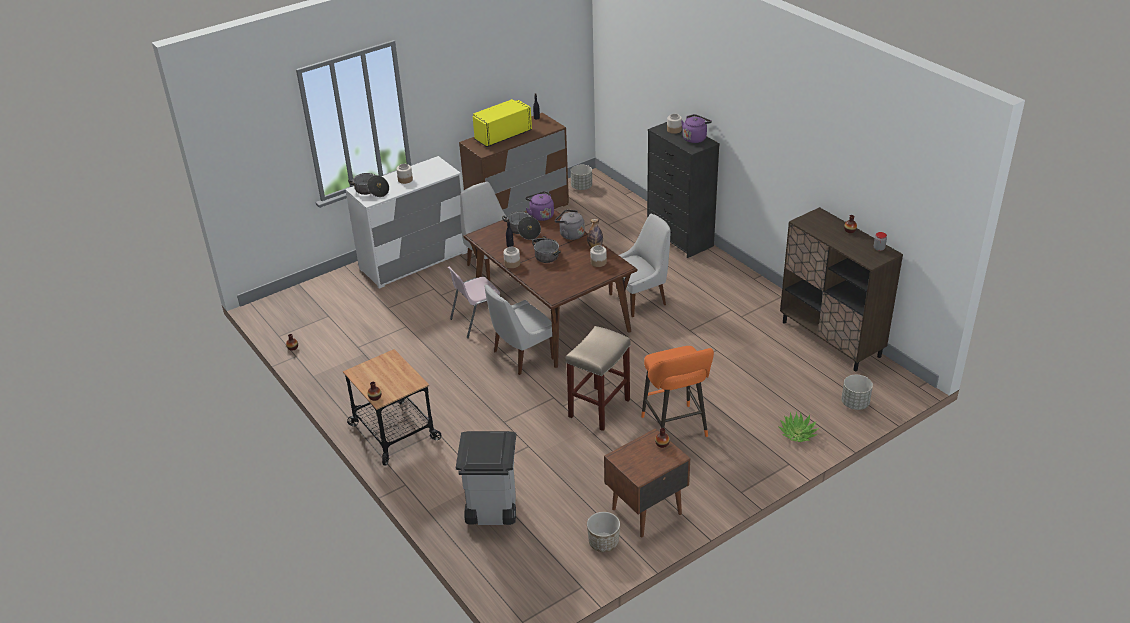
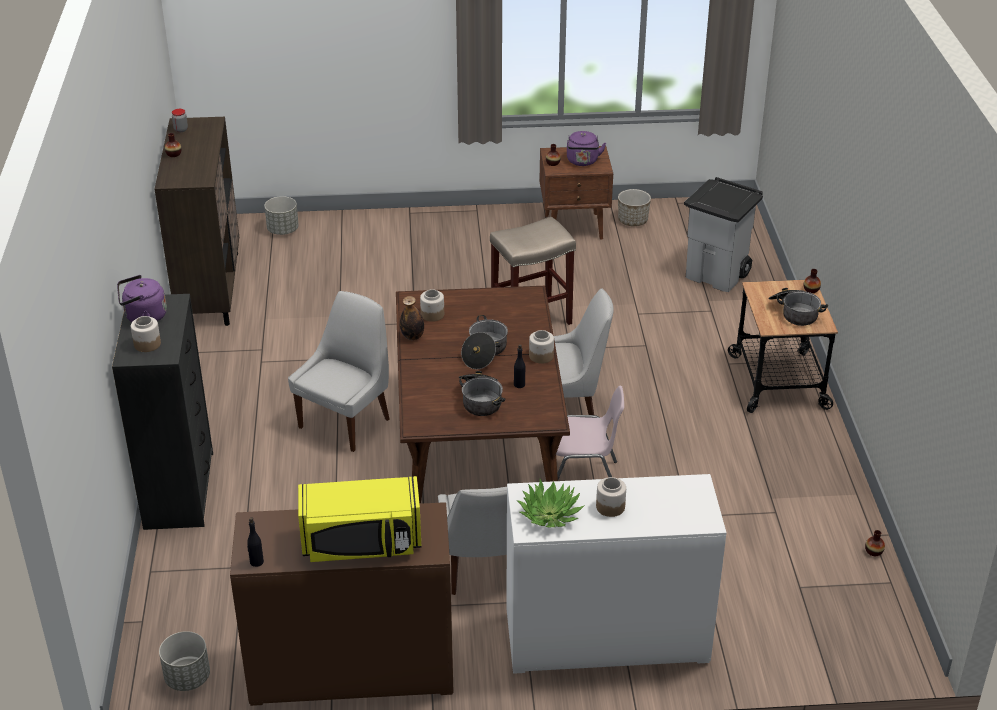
camera: 150 degrees left, 0 degrees up
cooking pot [348,173,389,197] -> cooking pot moved to [768,288,828,326]
purple kettle [525,191,554,221] -> purple kettle moved to [567,131,606,166]
grey kettle [555,210,585,240] -> none
white chair [609,214,671,317] -> white chair turned 120 degrees clockwise [288,291,390,452]
orange stool [641,346,714,437] -> none
potted plant [779,412,819,442] -> potted plant moved to [516,479,585,528]

